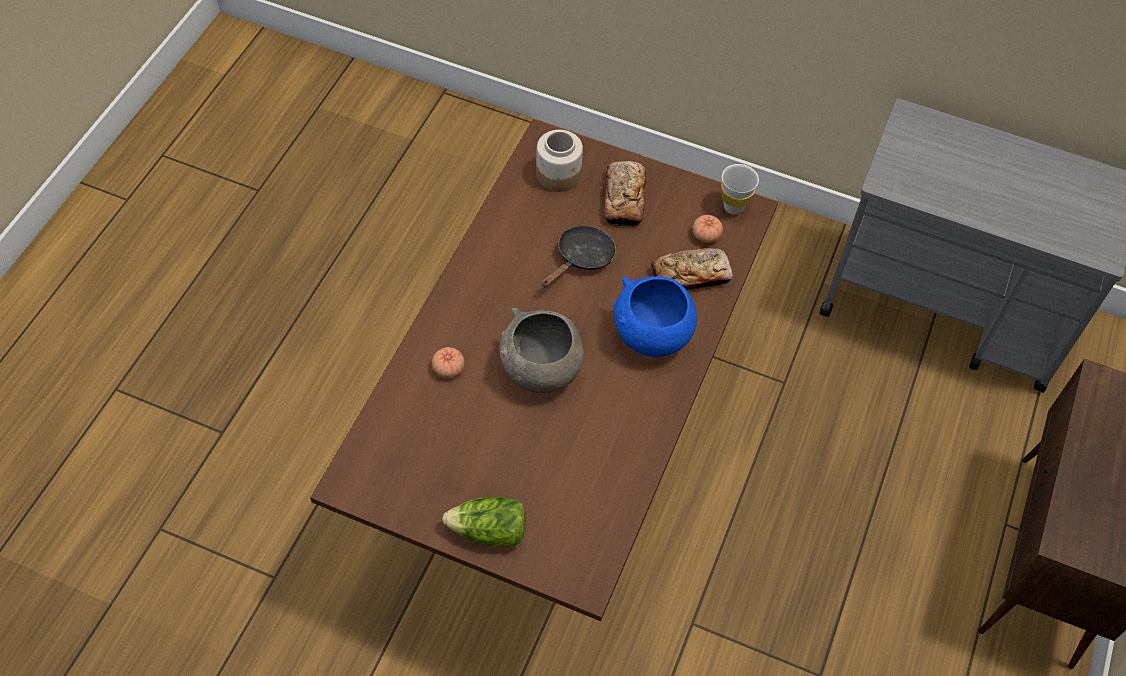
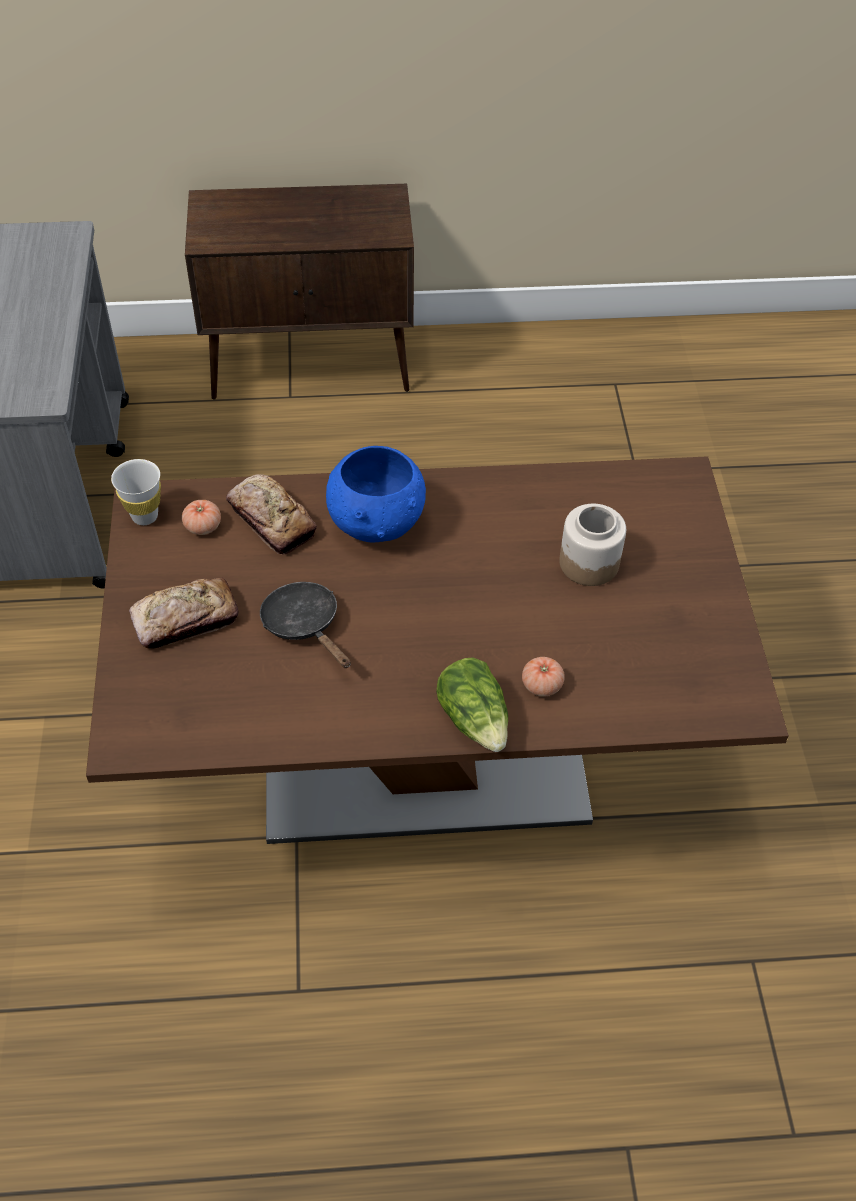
camera: 115 degrees left, 5 degrees down
lettuce [442,496,526,547] -> lettuce moved to [436,658,508,752]
grey bowl [499,308,584,393] -> none
jar [536,130,583,192] -> jar moved to [559,504,626,586]
black frying pan [541,226,616,288] -> black frying pan turned 45 degrees clockwise [260,582,351,668]

